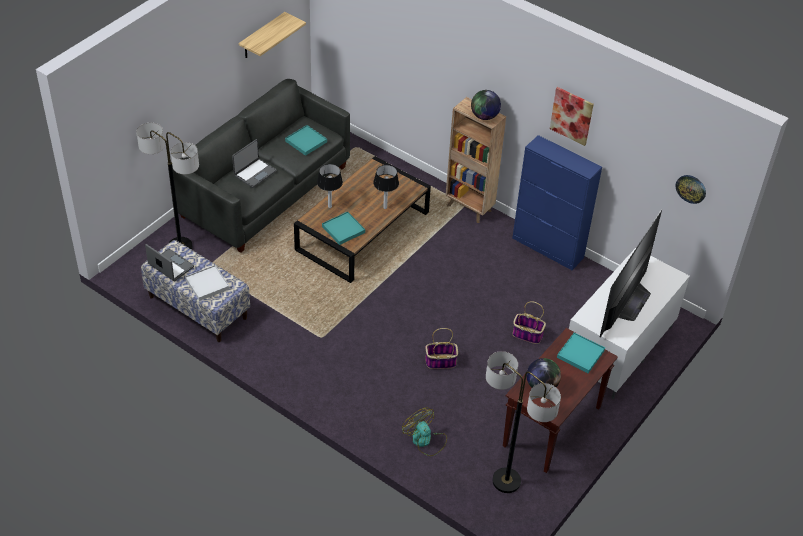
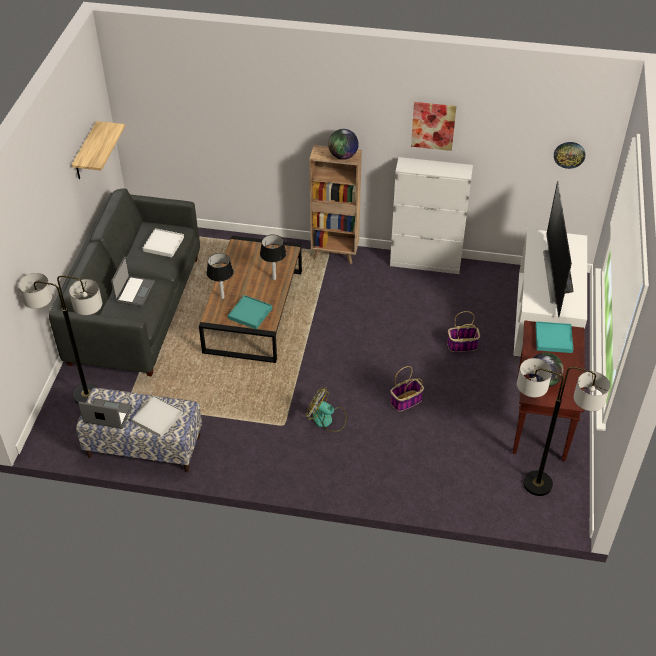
camera: 25 degrees left, 0 degrees up
turquoise tray [285,125,327,156] -> white tray [143,228,184,258]
fan [402,407,447,456] -> fan moved to [306,387,347,432]
blue cabinet [512,135,602,270] -> white cabinet [390,157,473,274]

